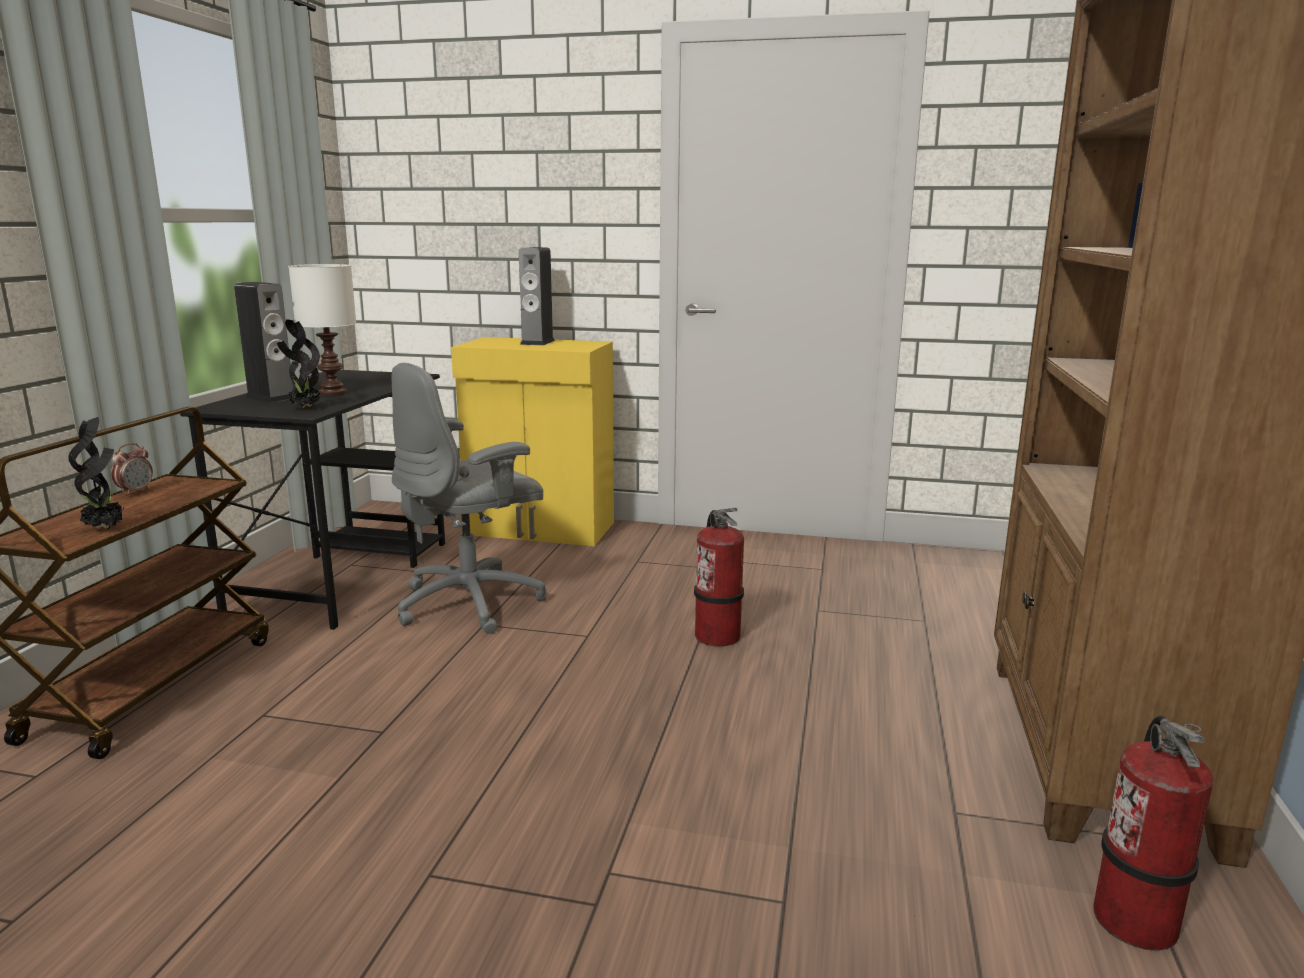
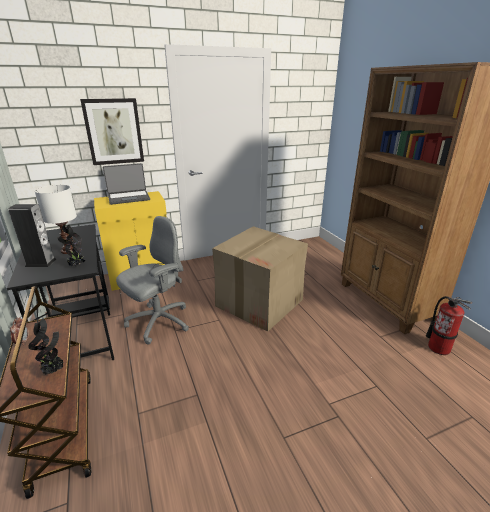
camera: 35 degrees left, 10 degrees up
grey office chair [391,363,546,634] -> grey office chair turned 150 degrees counterclockwise [116,216,189,345]
speaker [519,247,555,345] -> laptop [103,163,150,205]
fire extinguisher [694,508,744,647] -> cardboard box [212,226,308,332]
none -> picture [80,98,144,165]

